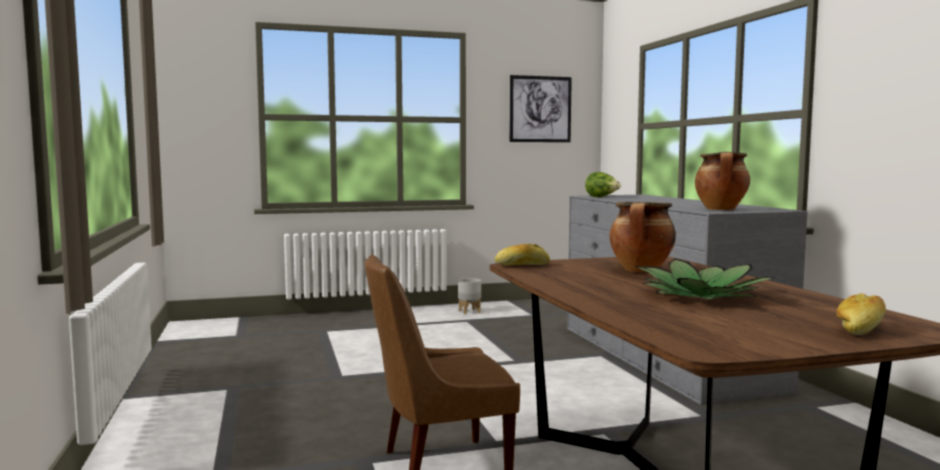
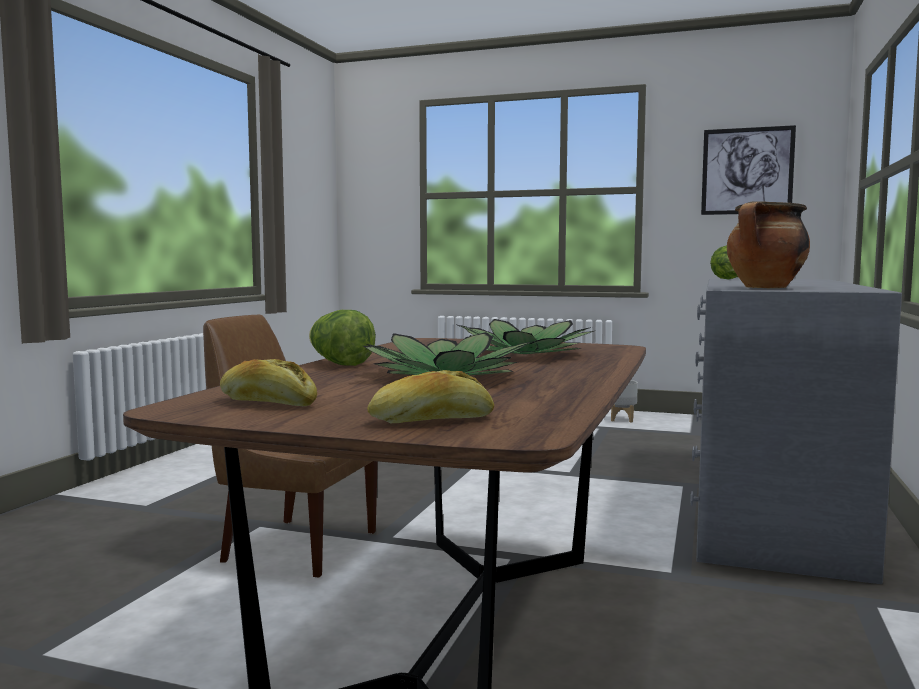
camera: 35 degrees right, 0 degrees up
bread [495,244,550,266] -> bread moved to [220,359,317,406]
cooking pot [610,202,676,273] -> potted plant [458,319,594,354]
none -> lettuce [309,310,376,366]

